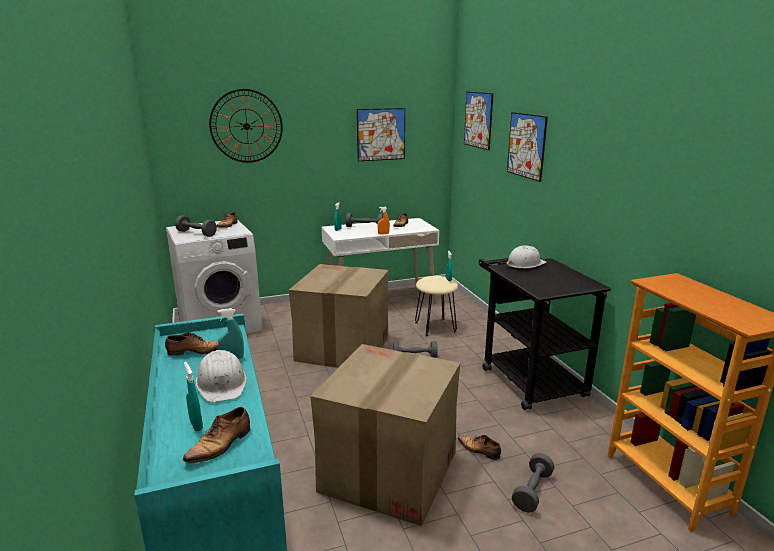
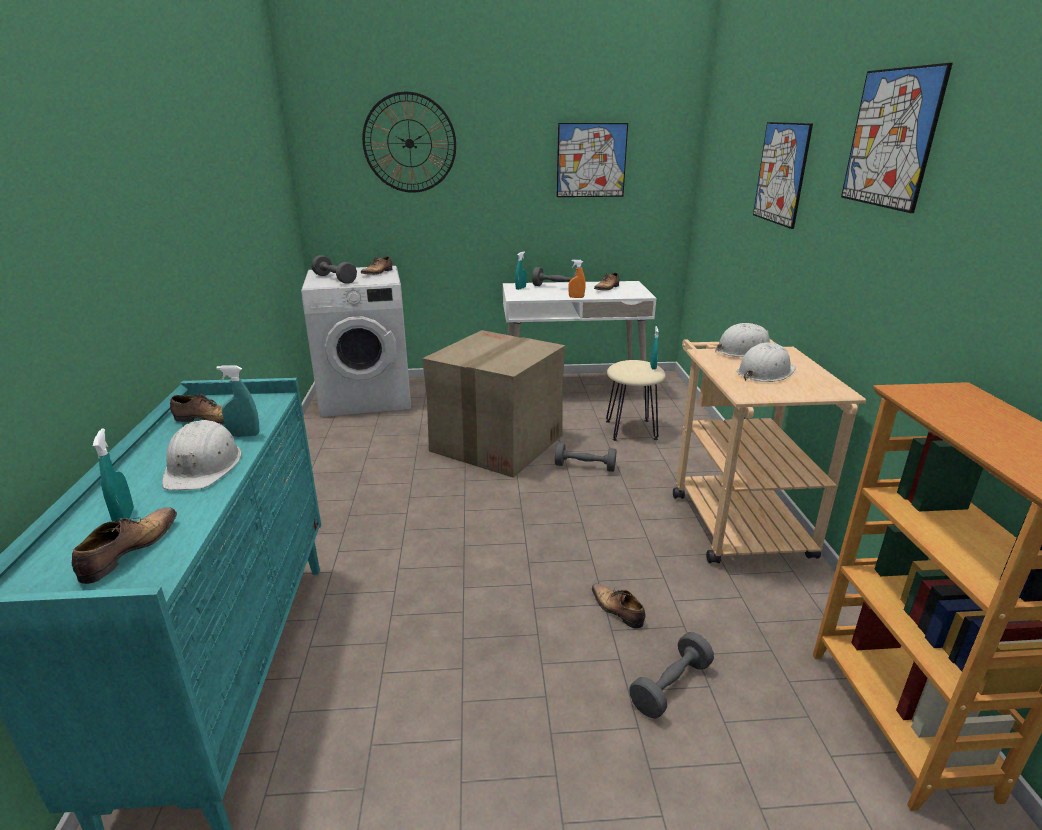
camera: 15 degrees right, 5 degrees up
shoe [183,407,250,463] -> shoe turned 150 degrees clockwise [72,507,177,584]
cardboard box [310,344,460,526] -> none
picture [464,92,493,150] -> picture moved to [841,63,953,213]
black cart [479,258,611,410] -> beige cart [673,338,866,563]
none -> white hard hat [737,342,796,382]

